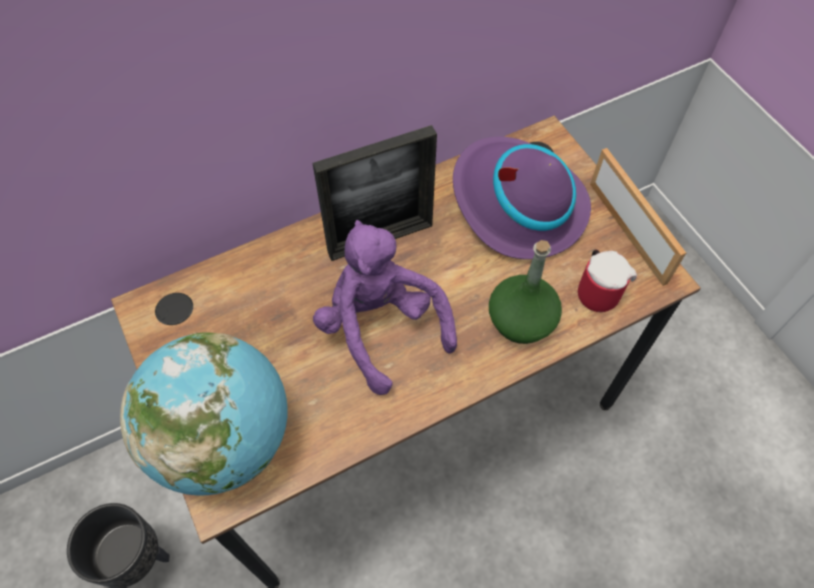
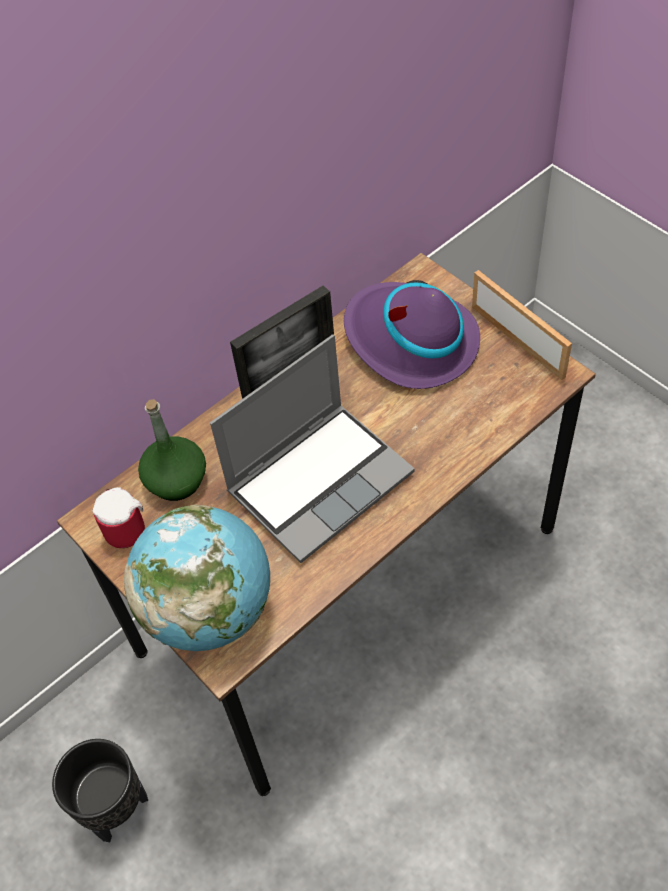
camera: 10 degrees left, 5 degrees down
purple plush toy [313,220,457,395] -> laptop [210,335,415,563]
green bottle [489,240,562,344] -> green bottle moved to [138,399,206,501]
mug [578,250,637,312] -> mug moved to [92,487,145,548]

